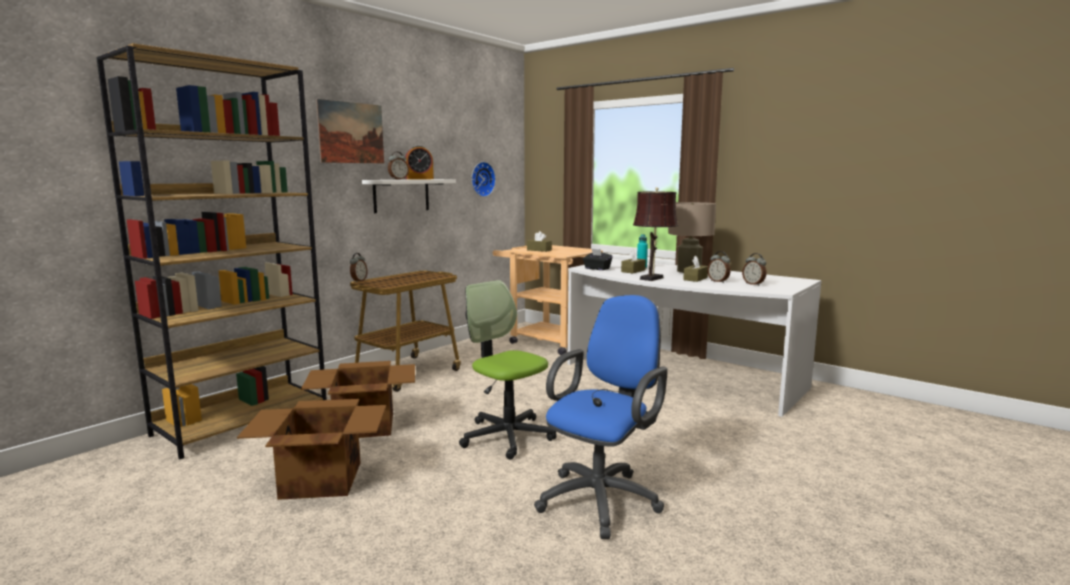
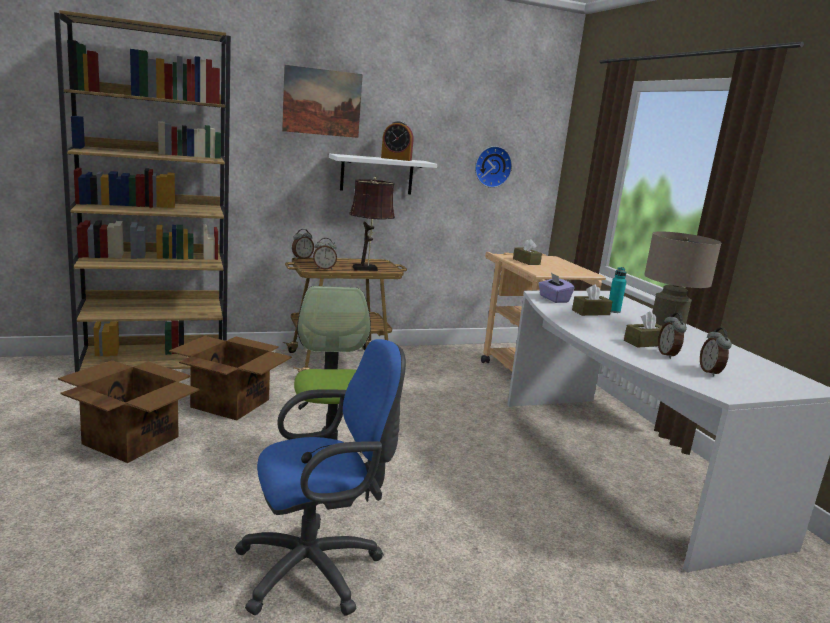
camera: 30 degrees right, 5 degrees up
alarm clock [388,151,409,180] -> alarm clock moved to [313,238,337,269]
black tissue box [583,249,612,270] -> purple tissue box [538,273,574,303]
brown table lamp [633,187,678,281] -> brown table lamp moved to [350,177,395,271]

